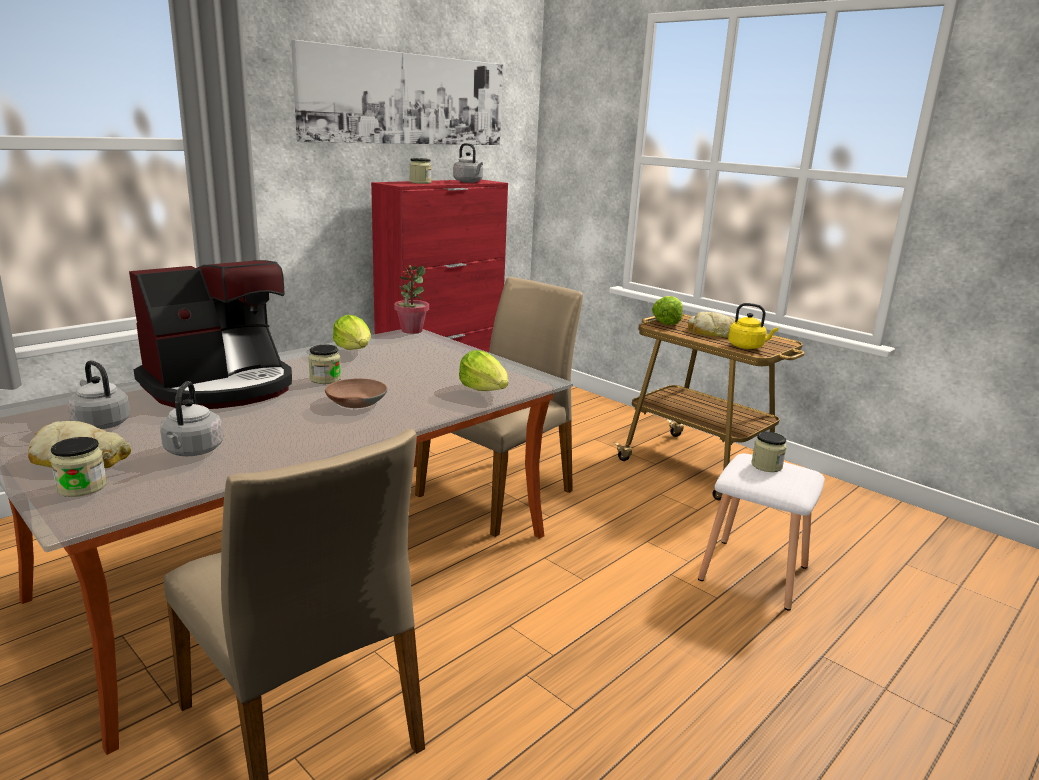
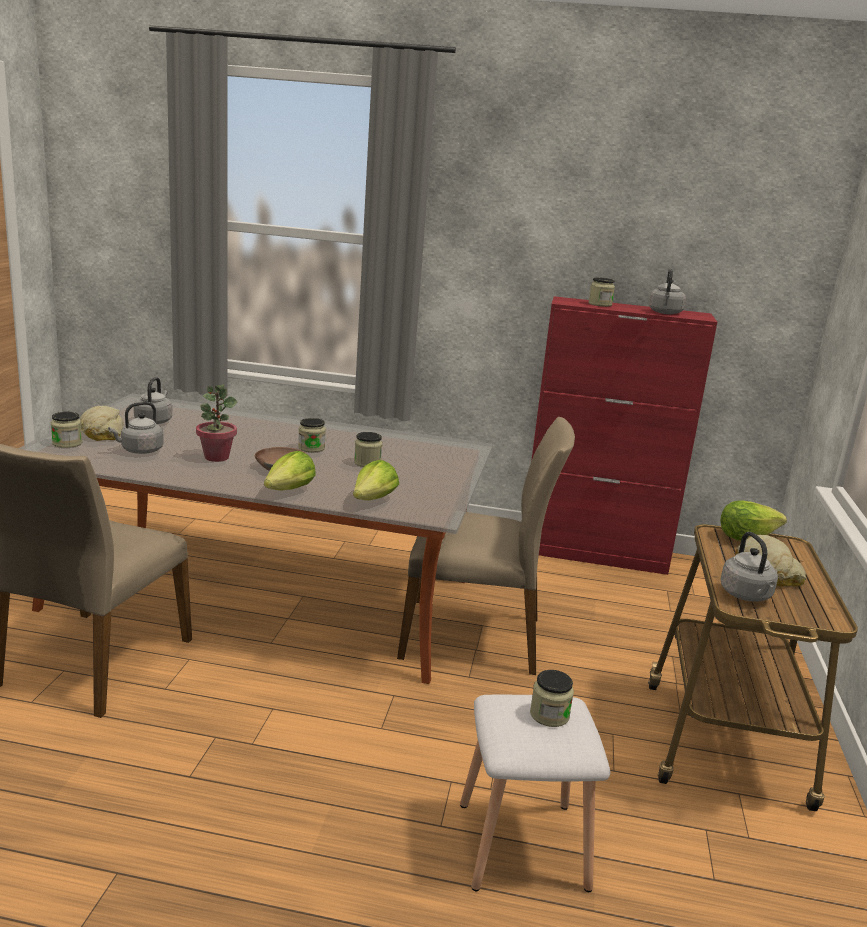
camera: 55 degrees right, 0 degrees up
coffee machine [129,260,292,409] -> none
picture [291,40,503,145] -> none
lettuce [333,315,371,350] -> lettuce moved to [264,451,316,490]
potted plant [394,265,429,334] -> potted plant moved to [196,384,237,462]
yellow kettle [728,303,779,349] -> grey kettle [720,532,778,602]
none -> jar [354,432,382,467]

